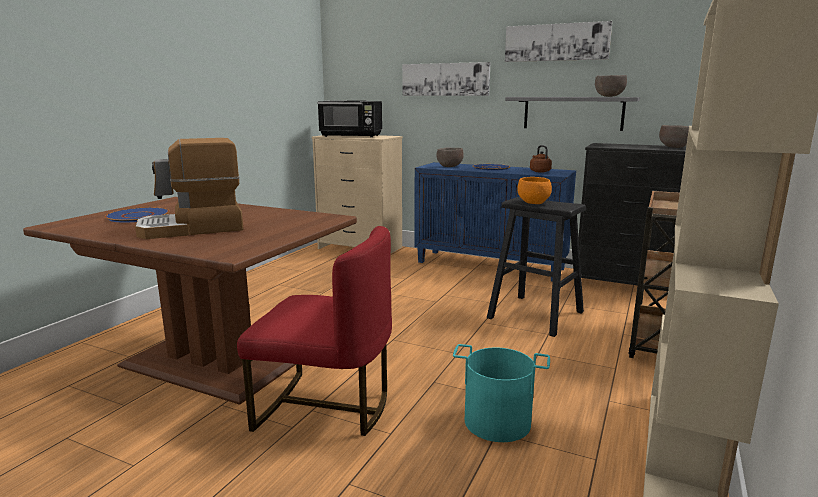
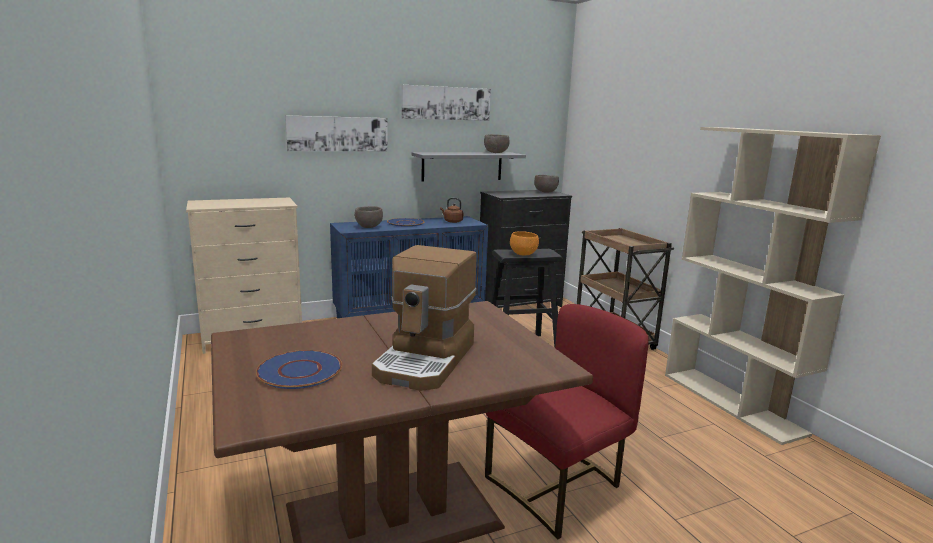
camera: 50 degrees left, 0 degrees up
black microwave [317,101,382,137] -> none
turquoise bucket [453,344,550,442] -> none

